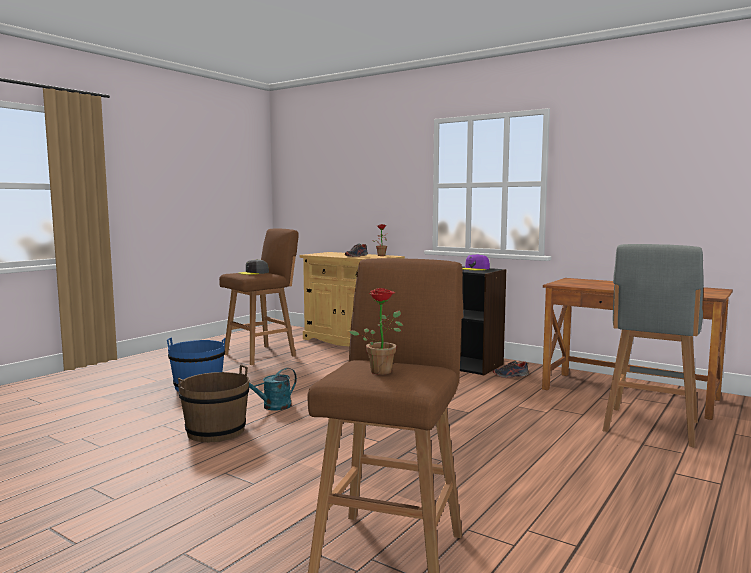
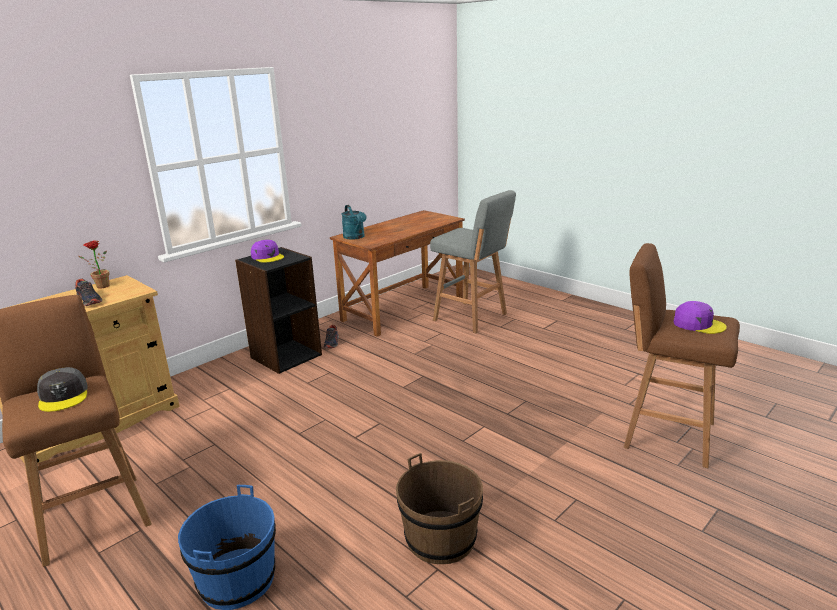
camera: 80 degrees left, 15 degrees up
turquoise watering can [249,368,297,411] -> turquoise watering can moved to [341,205,367,240]
potted plant [349,288,403,375] -> purple cap [674,301,727,334]

